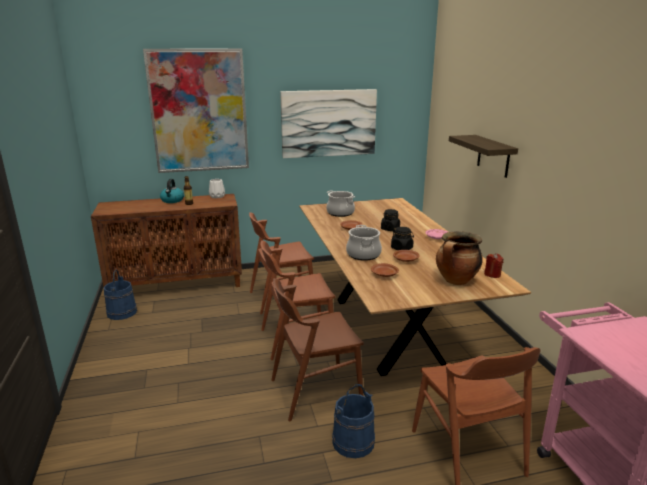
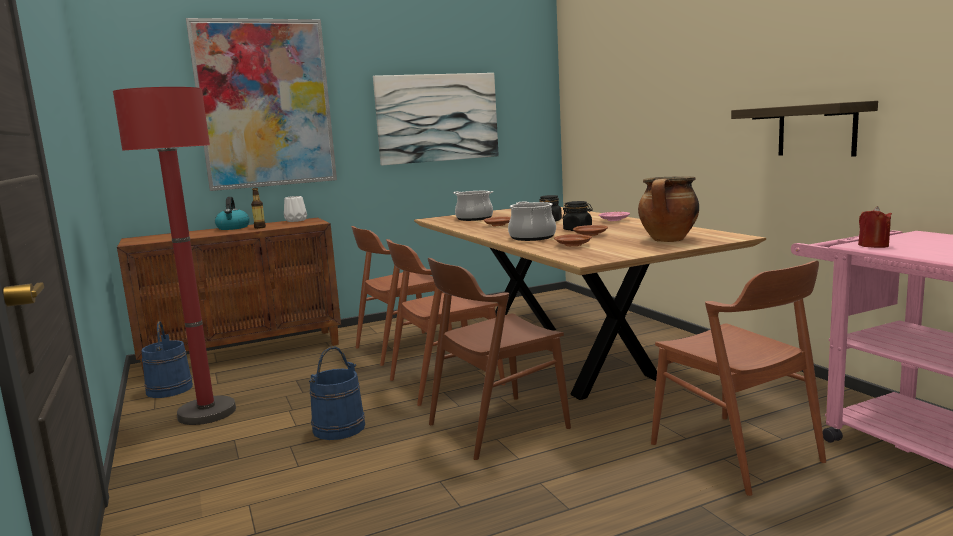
camera: 10 degrees left, 10 degrees down
blue bucket [332,384,375,458] -> blue bucket moved to [309,347,365,440]
shelf [449,135,518,178] -> shelf moved to [731,101,878,156]
red candle [484,253,504,278] -> red candle moved to [858,206,892,248]
none -> red floor lamp [113,87,236,425]

